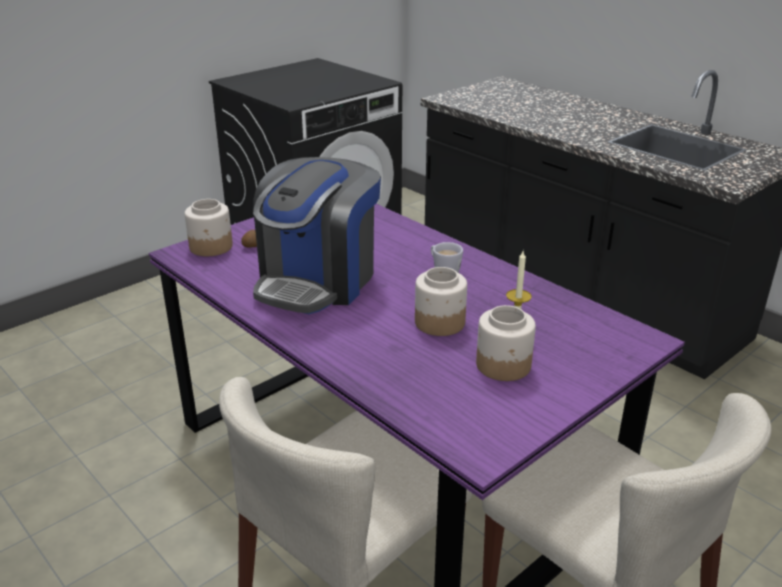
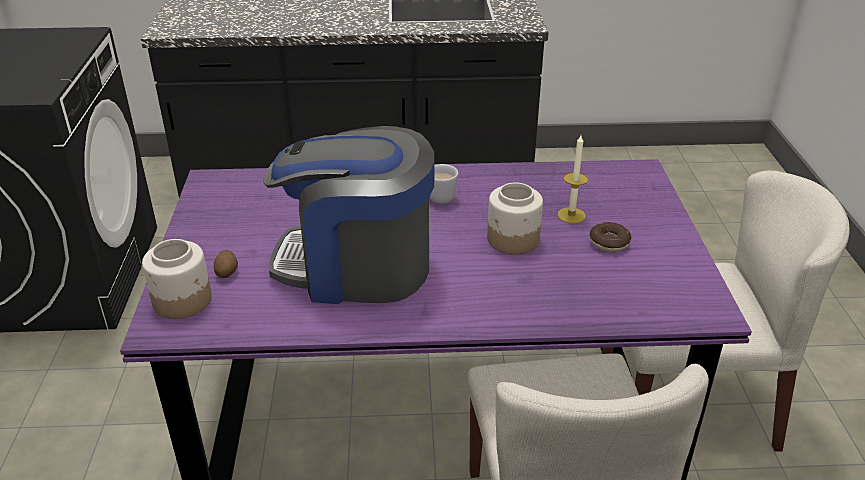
camera: 50 degrees left, 5 degrees up
coffee machine [253,157,381,314] -> coffee machine turned 120 degrees clockwise [263,126,434,304]
jar [476,305,536,381] -> donut [590,222,632,252]

